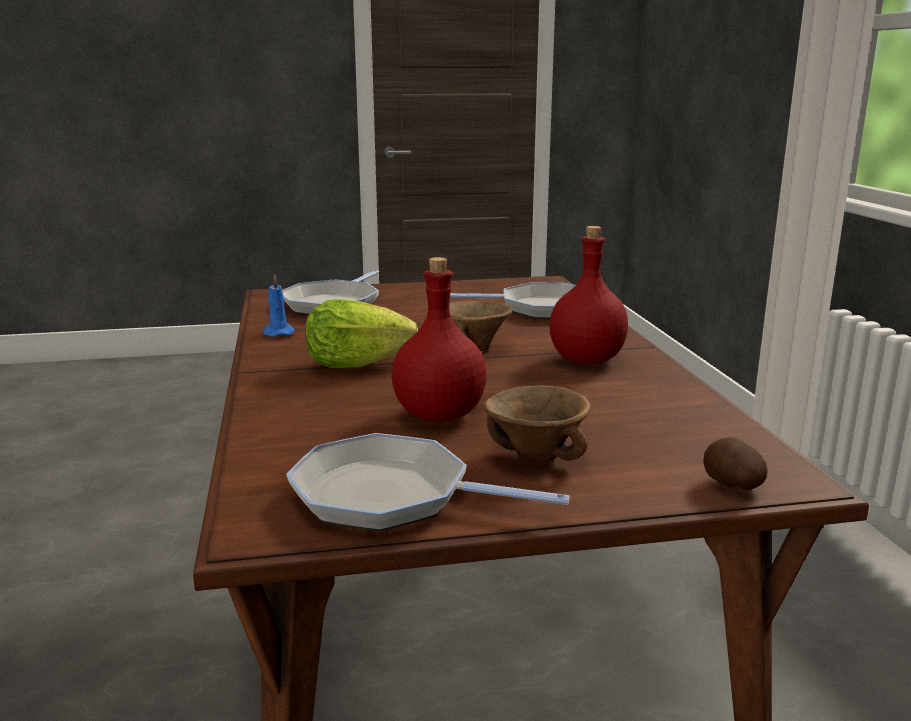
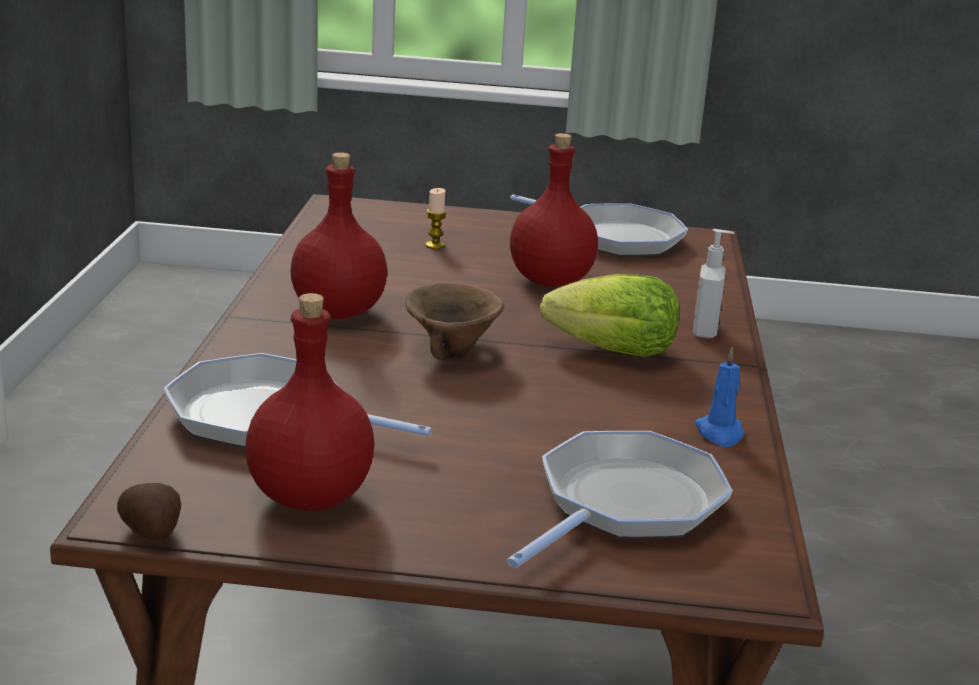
camera: 165 degrees left, 5 degrees up
brown bowl [484,385,590,462] -> none
potato [703,437,767,490] -> potato moved to [117,483,181,540]
none -> red bottle [245,293,374,511]
none -> candle [425,188,447,249]
none -> soap dispenser [693,229,734,339]

